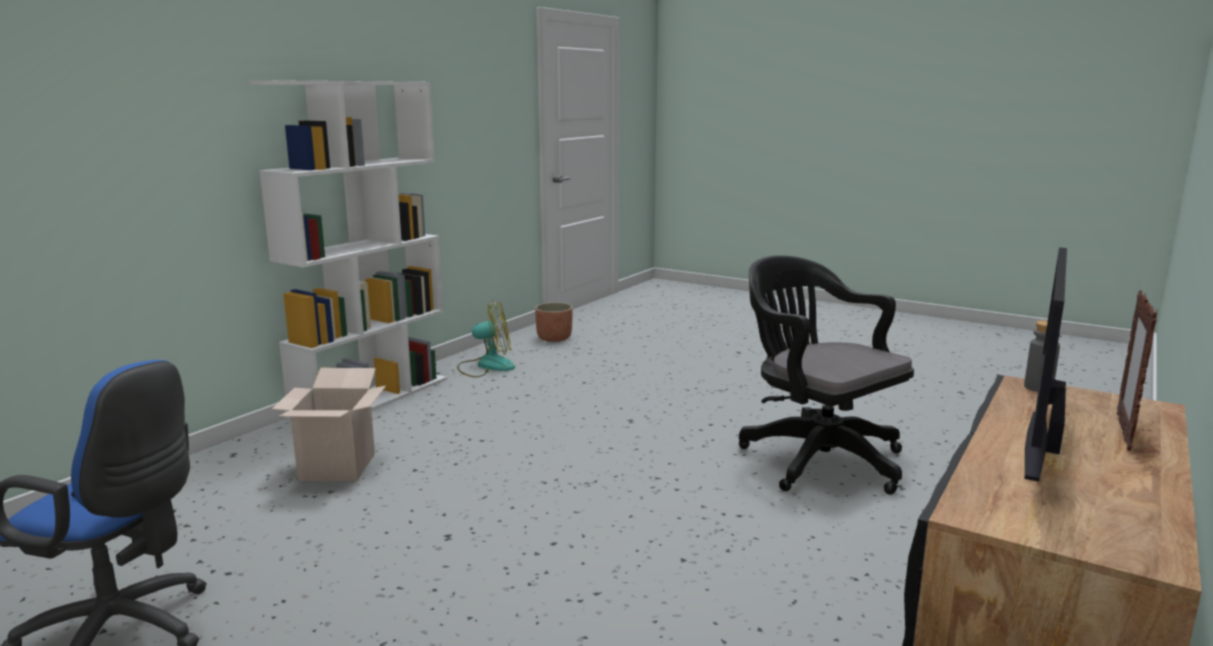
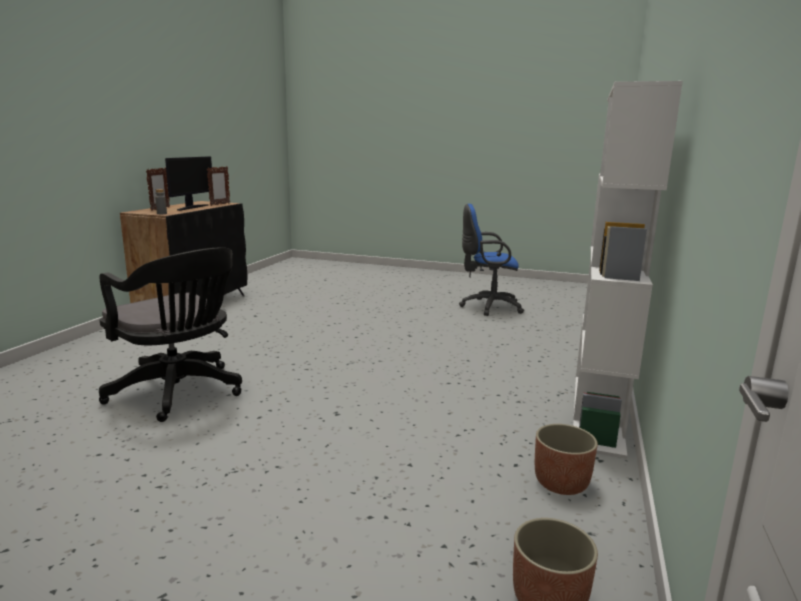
camera: 165 degrees right, 0 degrees up
cardboard box [272,368,386,481] -> none
fan [457,299,515,377] -> planter [535,424,598,495]
none -> picture frame [207,166,230,206]

